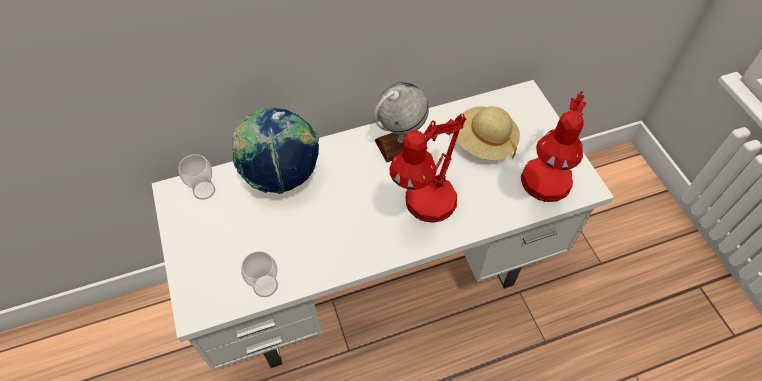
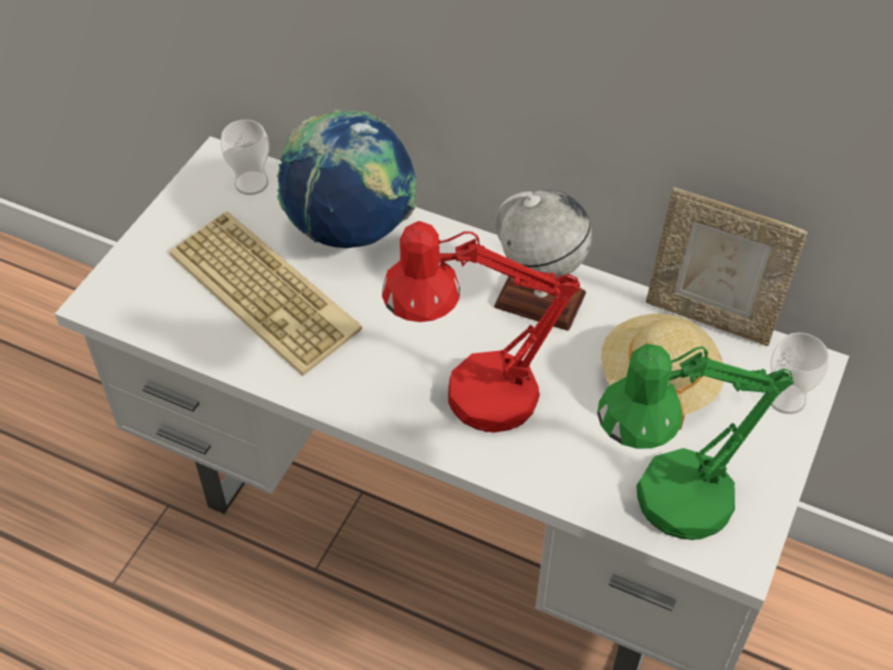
camera: 45 degrees right, 5 degrees down
cup [241,251,278,297] -> cup moved to [770,332,829,414]
red table lamp [521,91,587,202] -> green table lamp [597,344,794,540]
none -> keyboard [170,211,362,376]
none -> picture frame [646,187,808,346]

